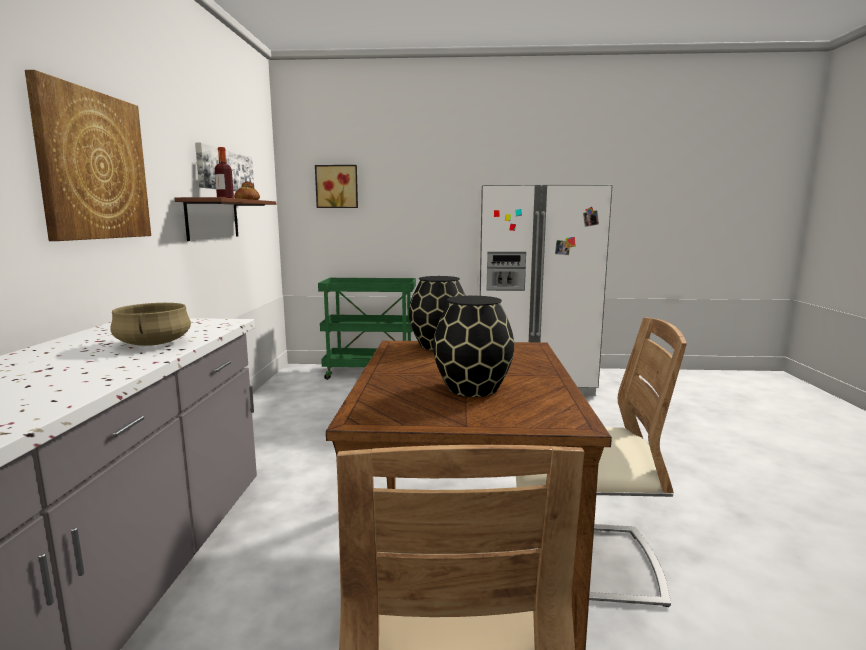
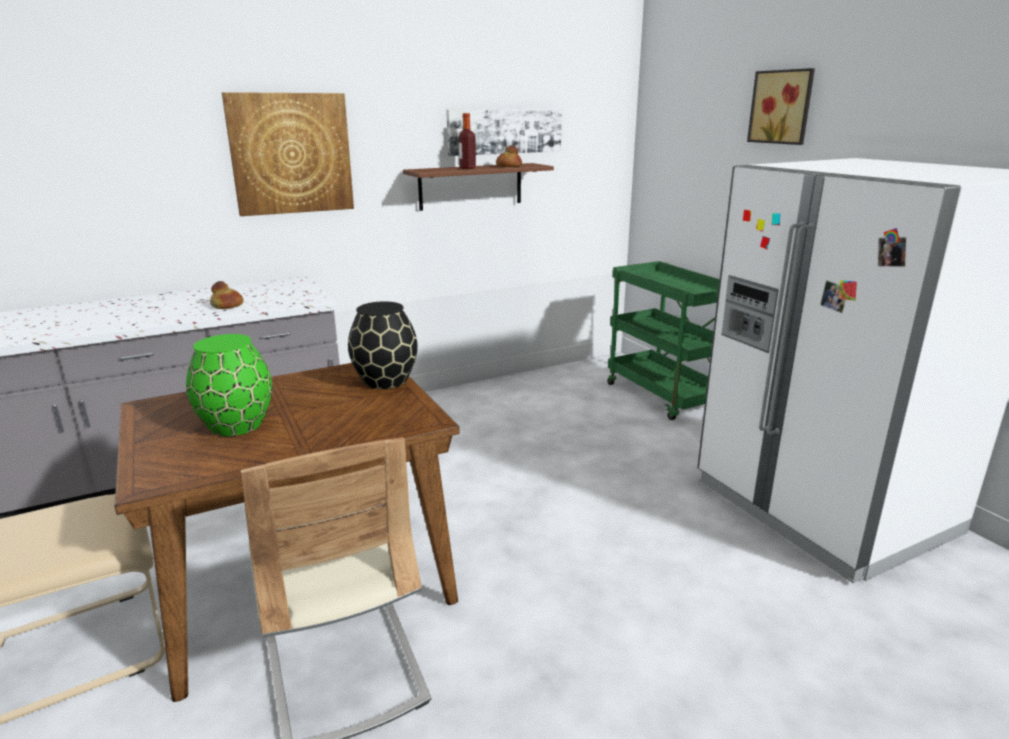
camera: 60 degrees right, 10 degrees up
beige cooking pot [110,303,191,346] -> bread [210,281,243,309]
picture [315,165,358,208] -> picture moved to [747,68,815,145]
black vase [433,296,514,397] -> green vase [186,334,272,436]

